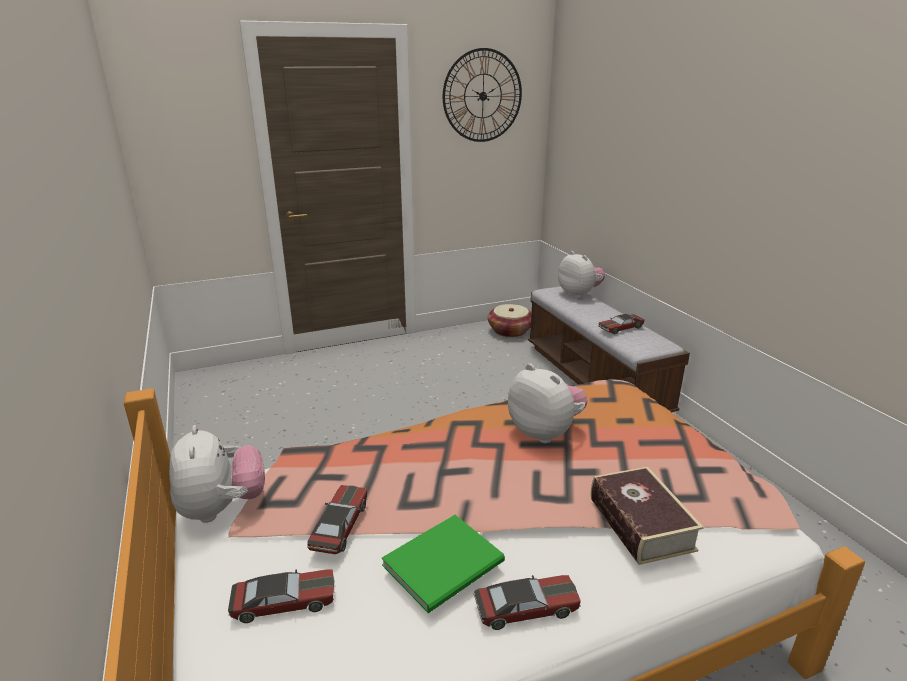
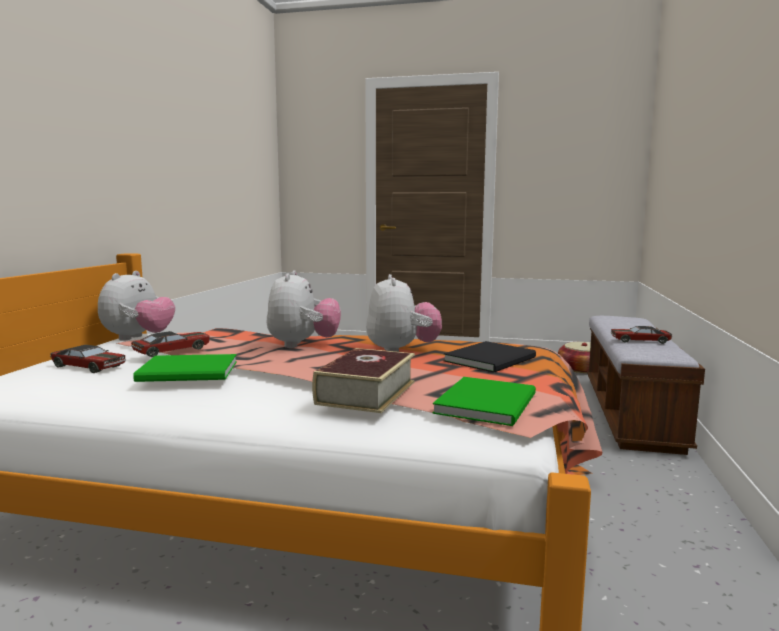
camera: 35 degrees right, 15 degrees down
wall clock [443,48,522,142] -> none
toy car [474,575,581,630] -> none
plush toy [558,251,605,298] -> plush toy moved to [267,270,341,348]
none -> green book [432,377,536,426]
none -> black book [444,341,536,372]

